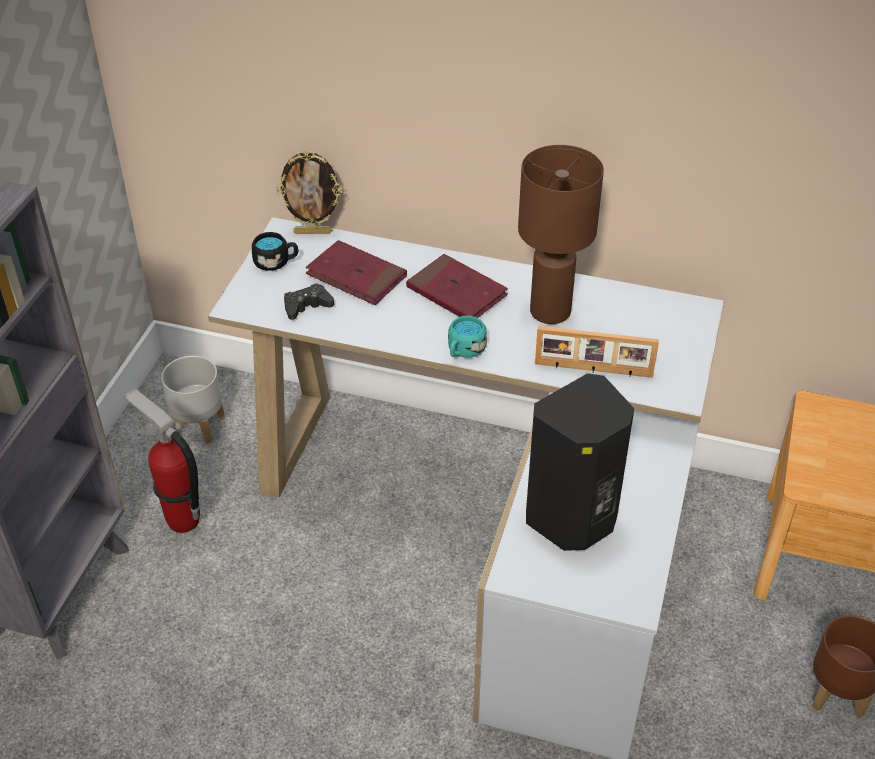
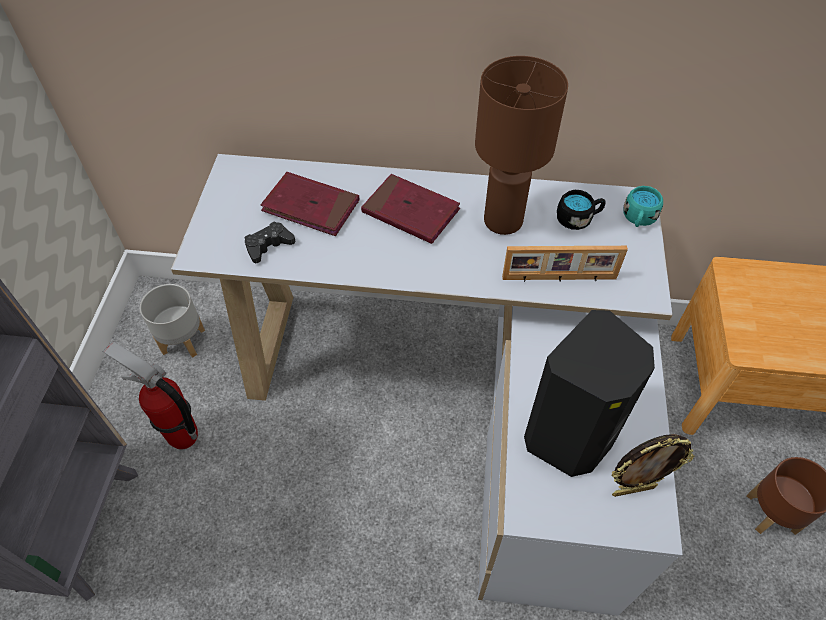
camera: 10 degrees left, 10 degrees up
black mug [252,232,298,271] -> black mug moved to [557,190,605,230]
picture frame [276,151,343,234] -> picture frame moved to [611,434,694,497]
turquoise mug [448,316,487,358] -> turquoise mug moved to [623,186,663,227]

